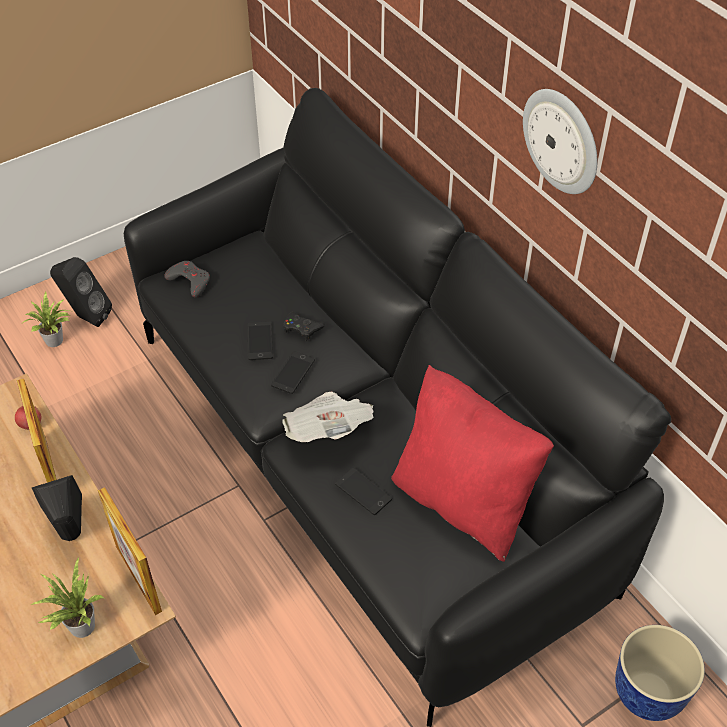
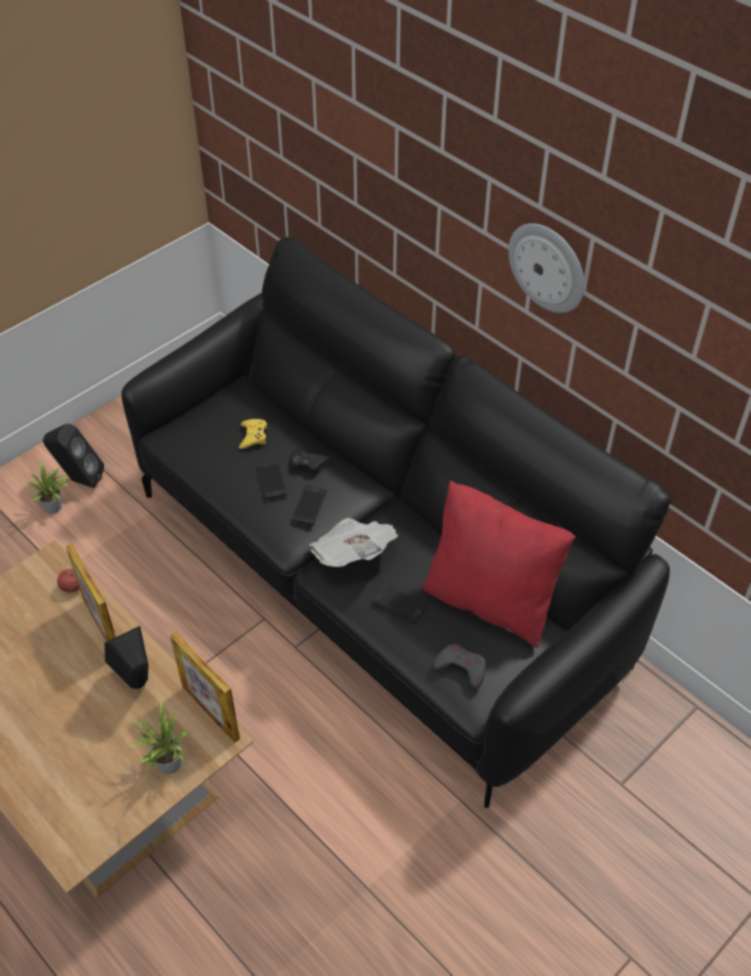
camera: 10 degrees left, 0 degrees up
grey game controller [164,261,210,297] -> grey game controller moved to [432,644,486,689]
planter [615,625,705,721] -> none
none -> yellow game controller [239,419,267,449]

